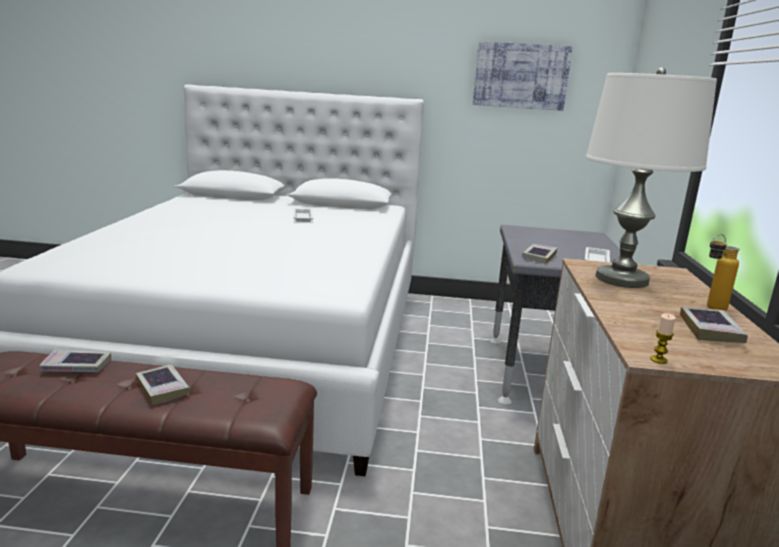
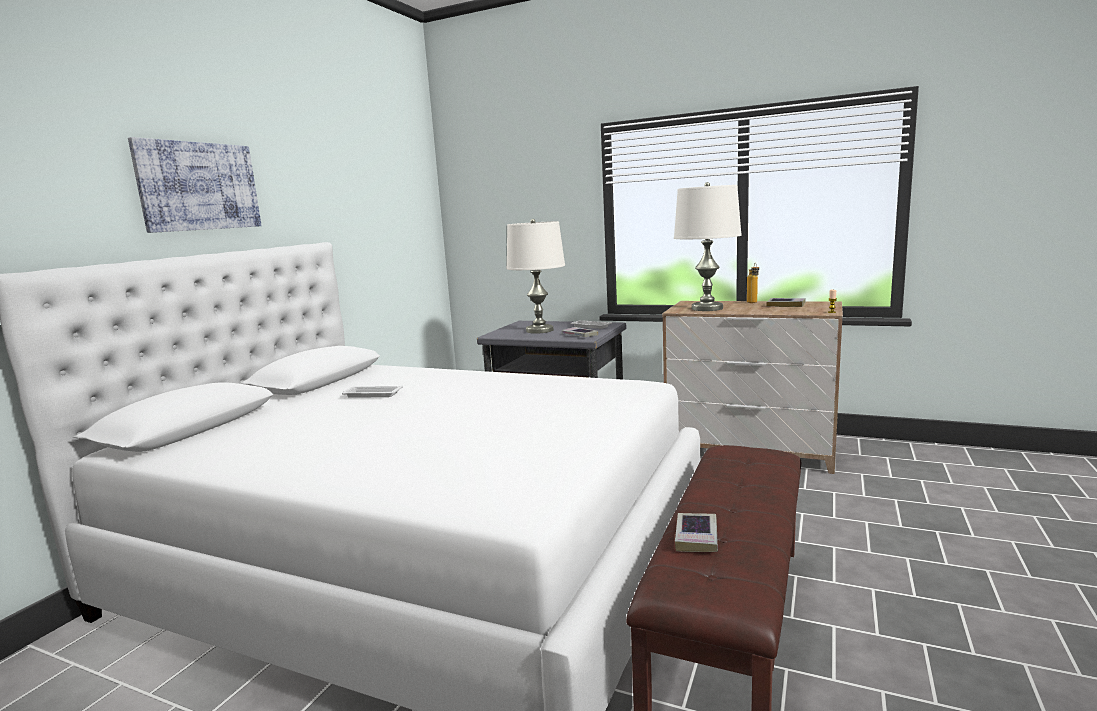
camera: 70 degrees left, 5 degrees down
book [136,364,190,405] -> none
picture [473,41,573,111] -> picture moved to [128,137,262,233]
none -> white table lamp [507,219,565,334]

